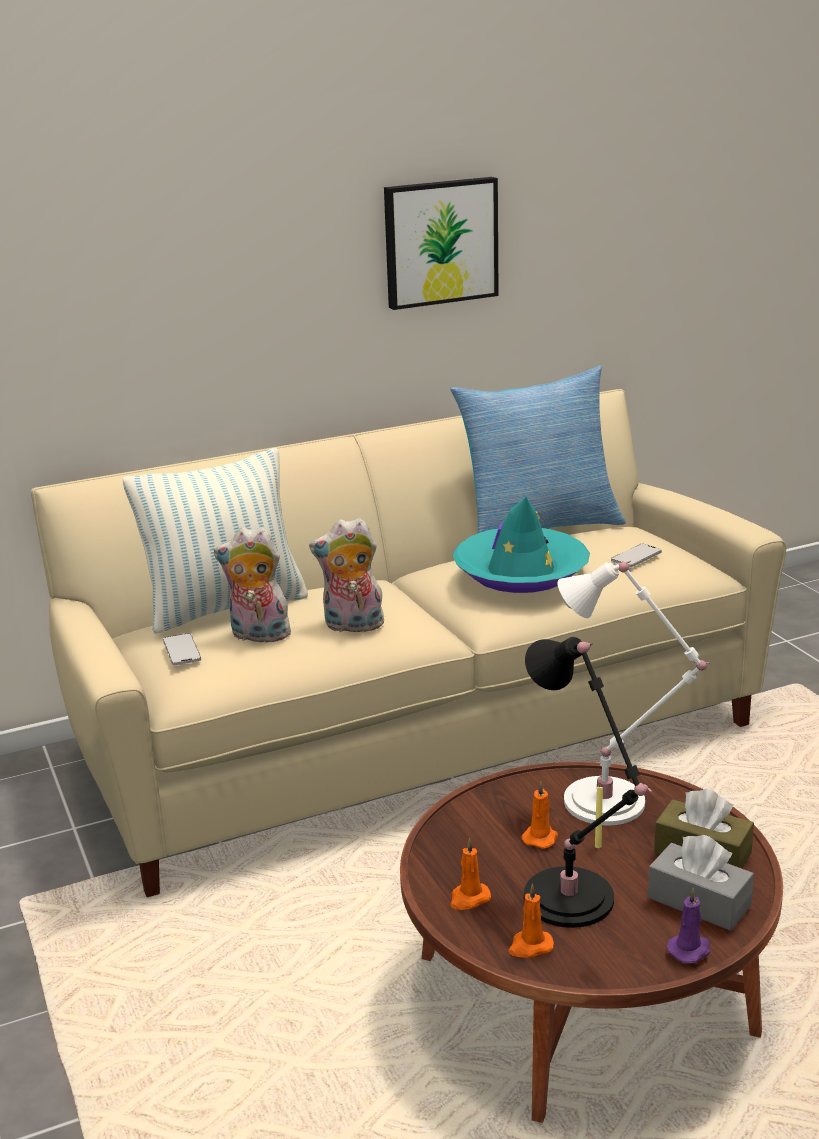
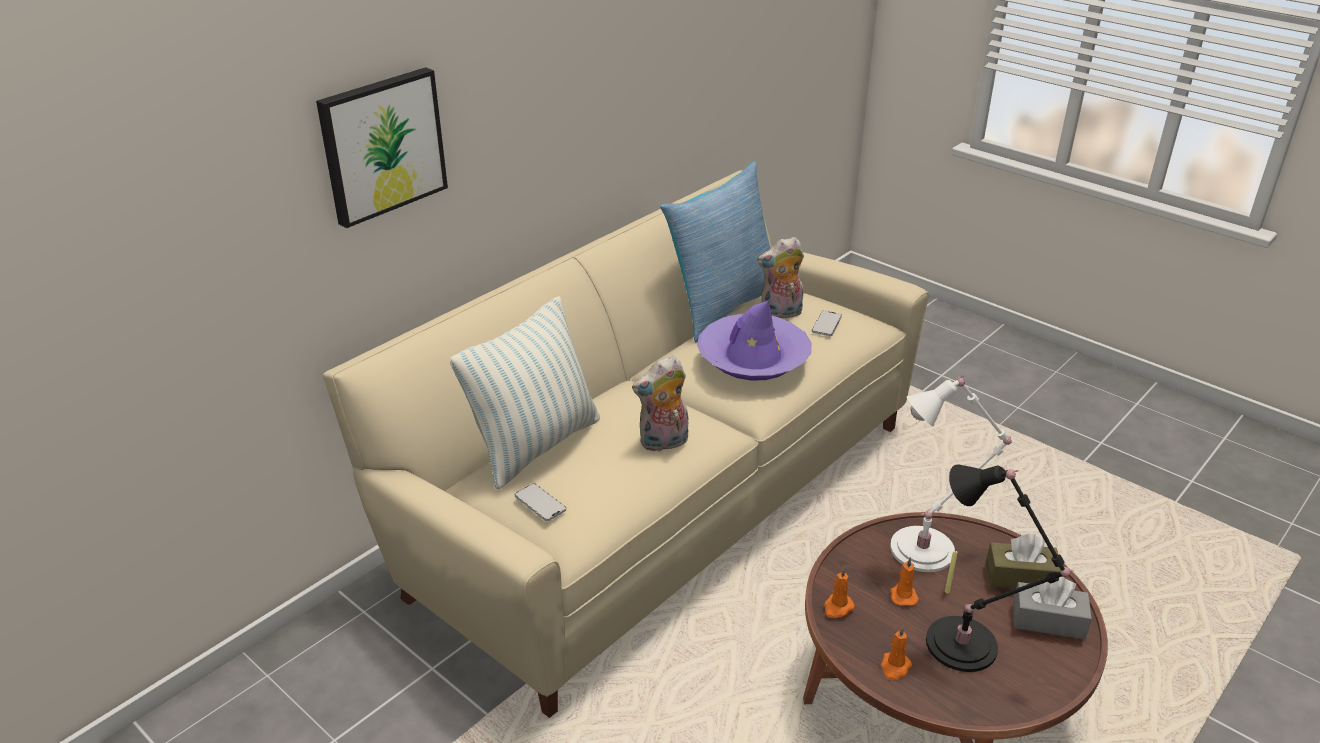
camera: 25 degrees left, 10 degrees up
plush toy [214,527,291,642] -> plush toy moved to [757,237,804,318]
picture [384,177,499,310] -> picture moved to [316,67,448,228]
turquoise hat [453,497,590,593] -> purple hat [697,301,811,381]
orange candle [509,884,554,958] -> orange candle moved to [824,567,855,618]
purple candle [667,888,710,963] -> none

